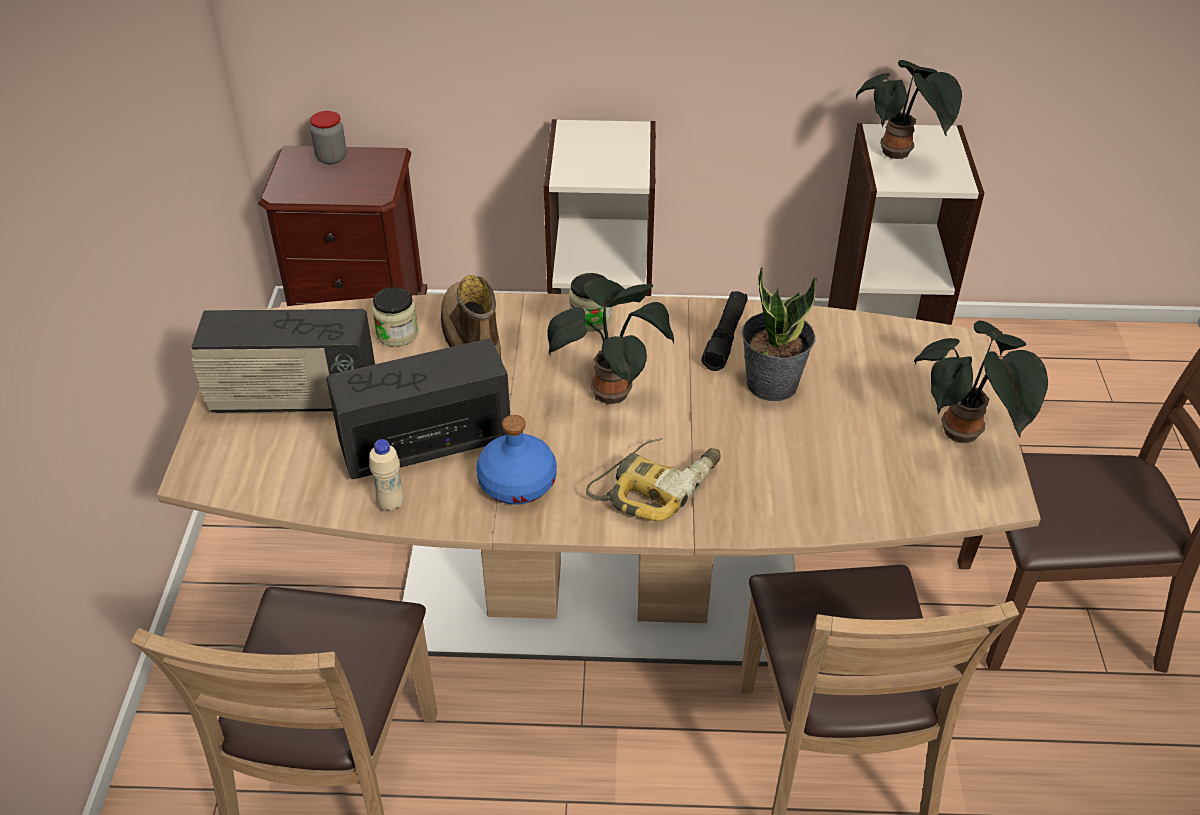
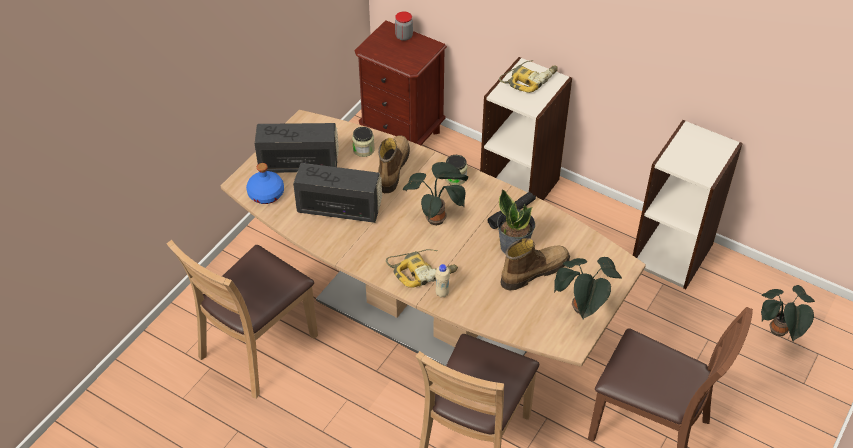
camera: 30 degrees right, 5 degrees up
radio [191,309,375,413] -> radio turned 150 degrees clockwise [255,123,339,173]
beige bottle [369,439,404,512] -> beige bottle moved to [435,264,450,297]
blue bottle [476,415,557,505] -> blue bottle moved to [246,163,284,204]
potted plant [856,60,962,159] -> potted plant moved to [761,285,815,342]
none -> power drill [499,60,558,93]
none -> boot [501,238,570,291]

